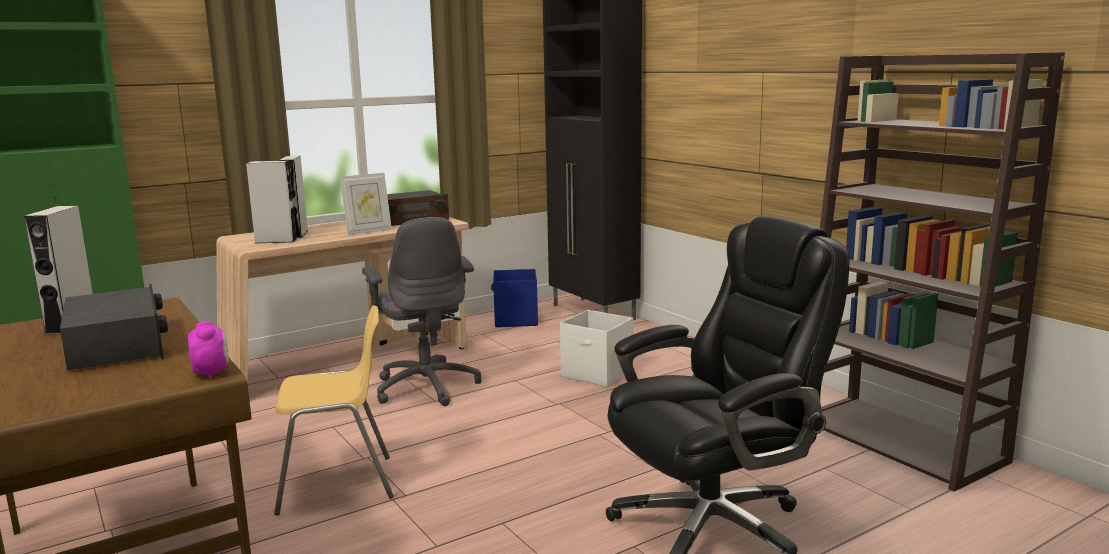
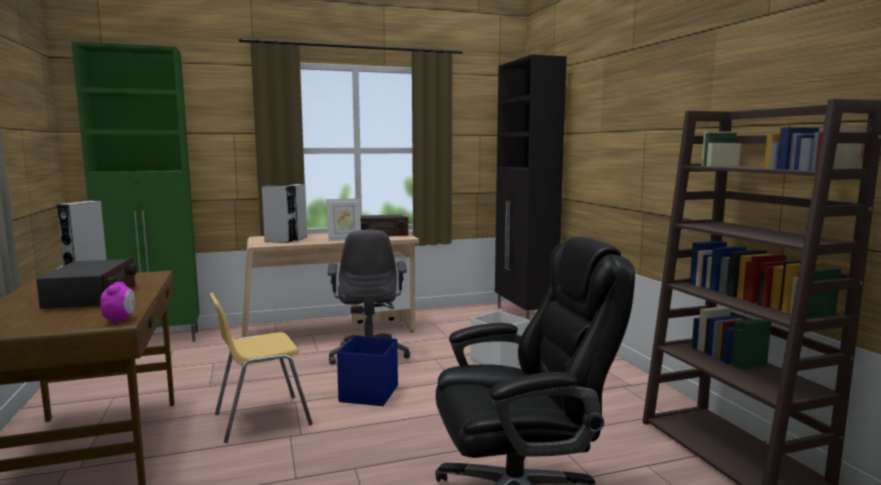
camera: 15 degrees right, 5 degrees down
yellow chair [274,306,394,515] -> yellow chair turned 150 degrees clockwise [210,293,312,443]
blue storage box [491,269,538,327] -> blue storage box moved to [337,336,398,406]

